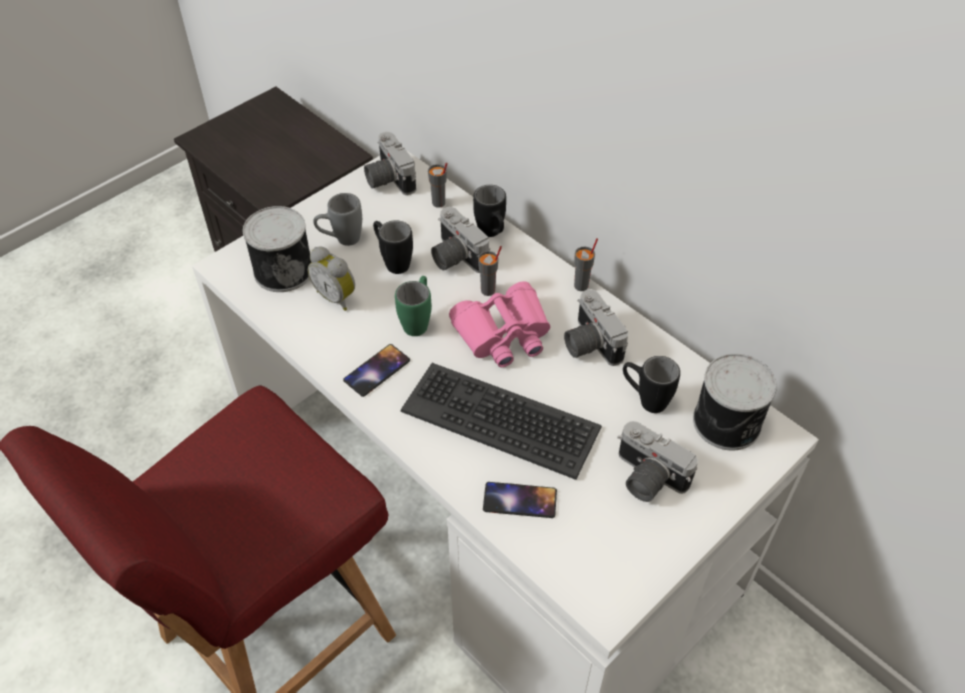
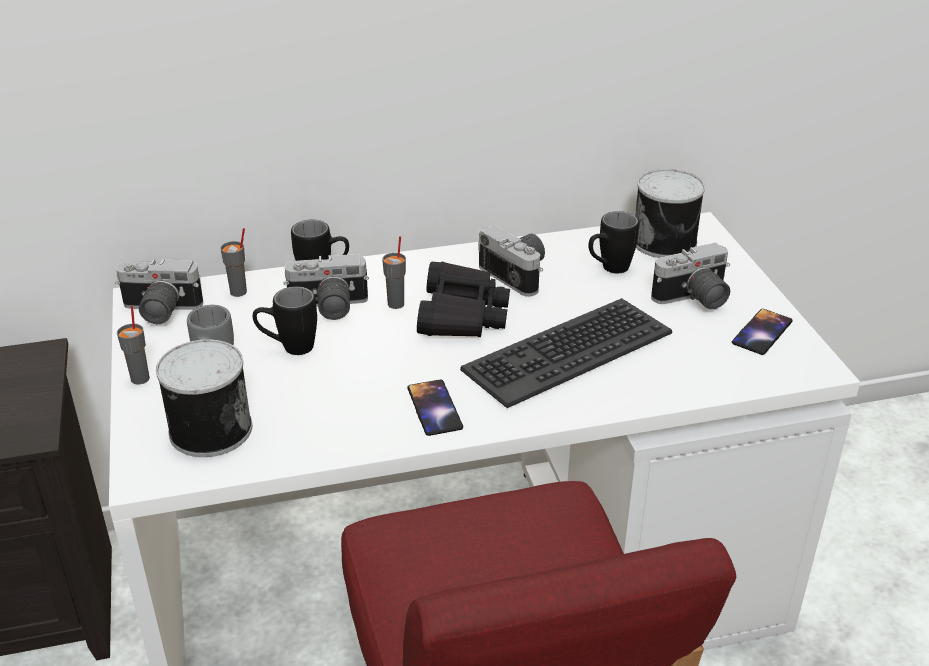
camera: 60 degrees left, 15 degrees down
alarm clock [307,246,355,311] -> none
green mug [395,276,432,336] -> none
pink binoculars [449,281,550,367] -> black binoculars [417,262,510,337]
phone [483,482,557,518] -> phone moved to [732,309,793,355]
camera [564,289,628,366] -> camera turned 135 degrees counterclockwise [478,225,545,297]
grey cup [574,238,598,291] -> grey cup moved to [117,306,150,384]

